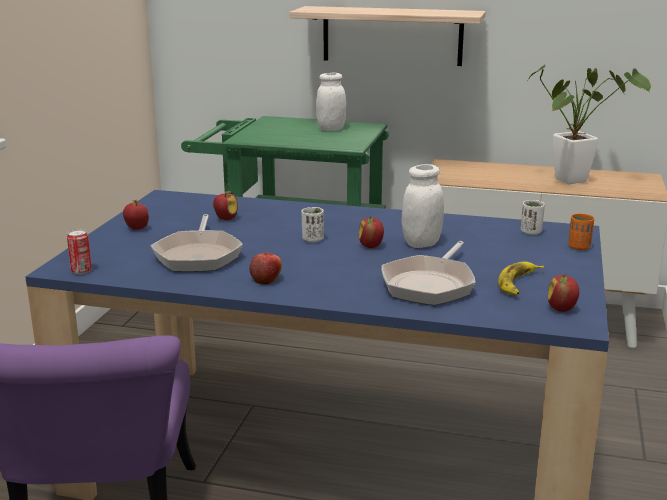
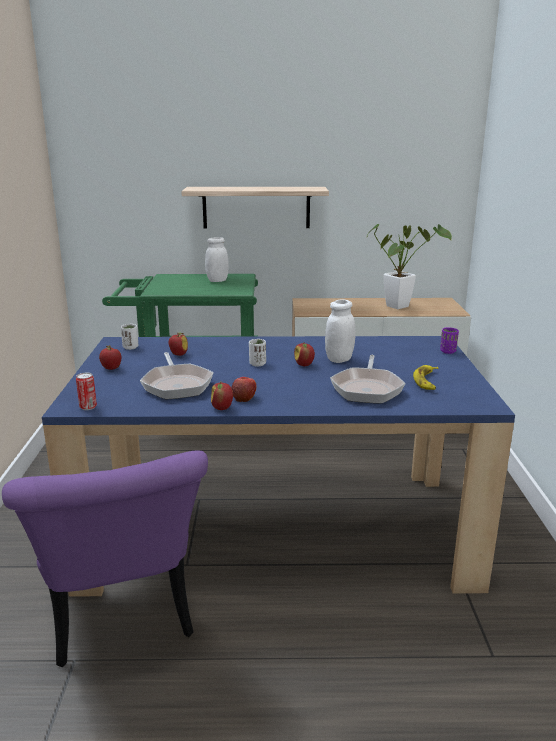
camera: 15 degrees left, 0 degrees up
white cup [521,200,545,235] -> white cup moved to [121,324,138,350]
apple [548,274,579,312] -> apple moved to [211,382,233,410]
orange cup [568,213,594,250] -> purple cup [440,327,459,354]

